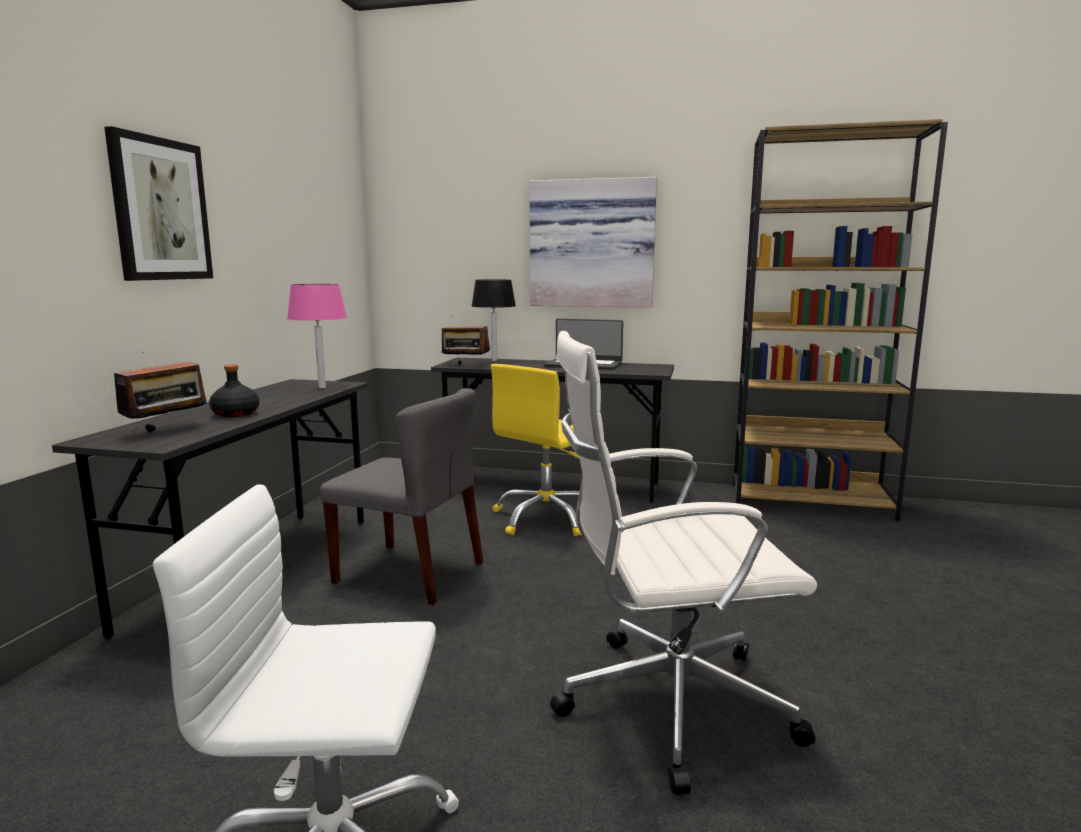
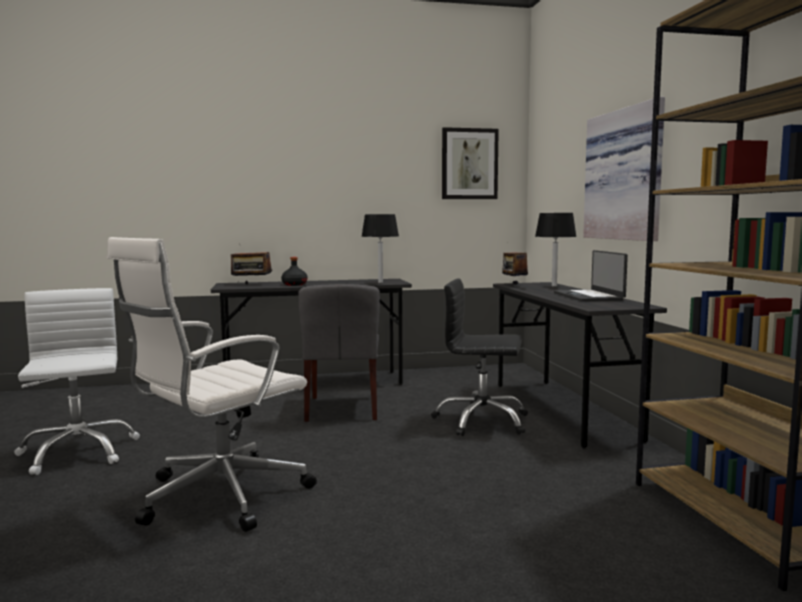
camera: 65 degrees right, 5 degrees down
picture [104,126,213,281] -> picture moved to [442,127,499,199]
pink table lamp [287,284,347,388] -> black table lamp [361,214,399,283]
yellow office chair [491,364,582,537] -> black office chair [431,278,528,436]
white office chair [550,331,817,795] -> white office chair turned 105 degrees counterclockwise [107,237,317,532]

